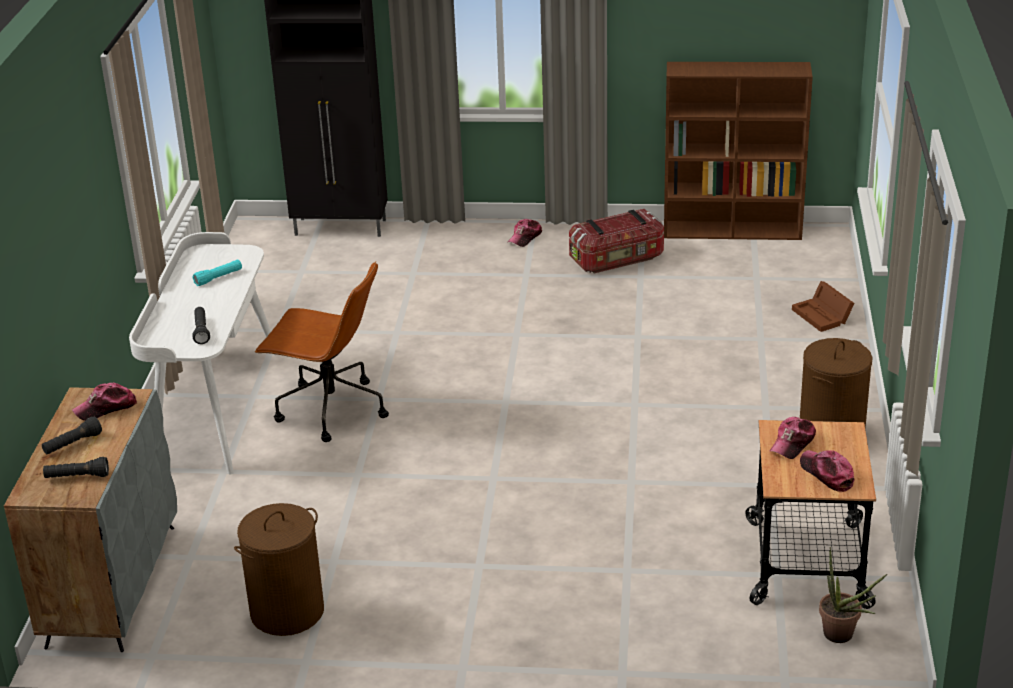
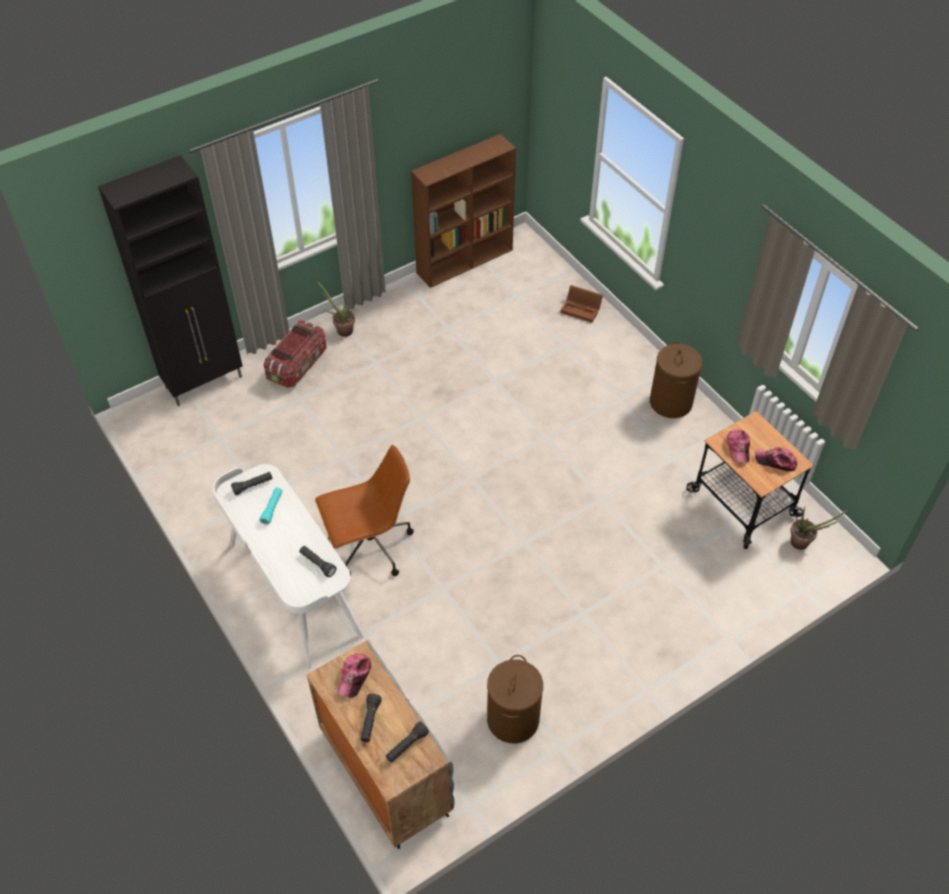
camera: 40 degrees left, 20 degrees up
cap [508,219,542,247] -> potted plant [316,280,355,337]
storage box [569,209,664,273] -> storage box moved to [264,320,327,388]
none -> black flashlight [231,472,272,495]

